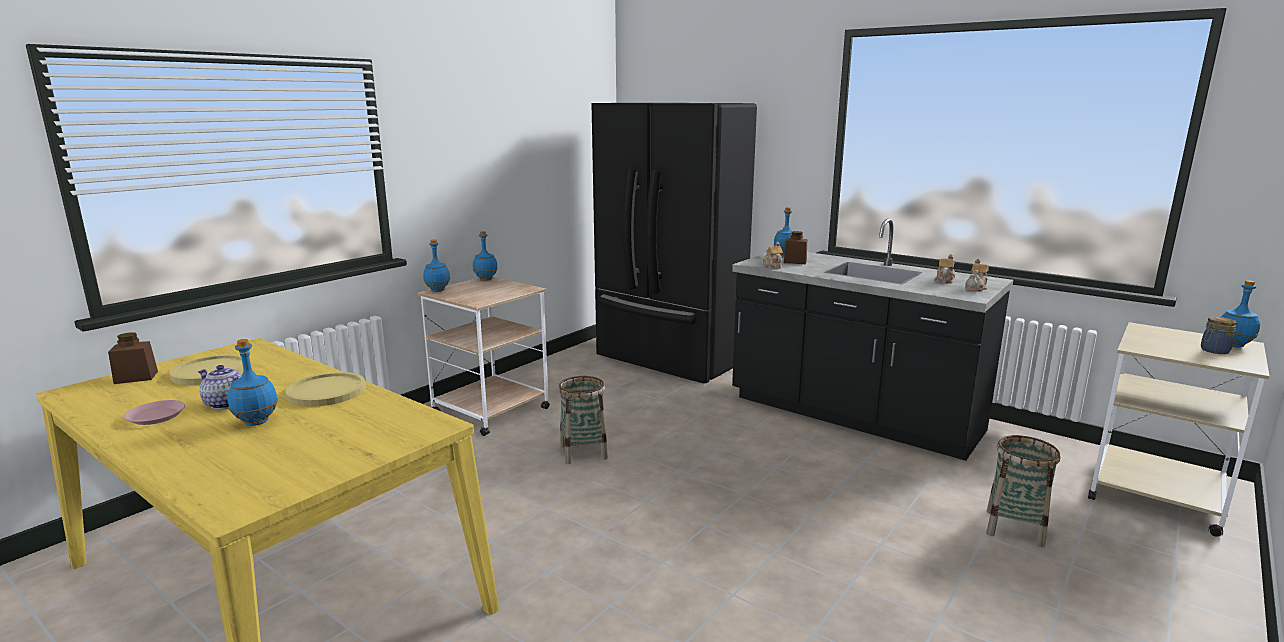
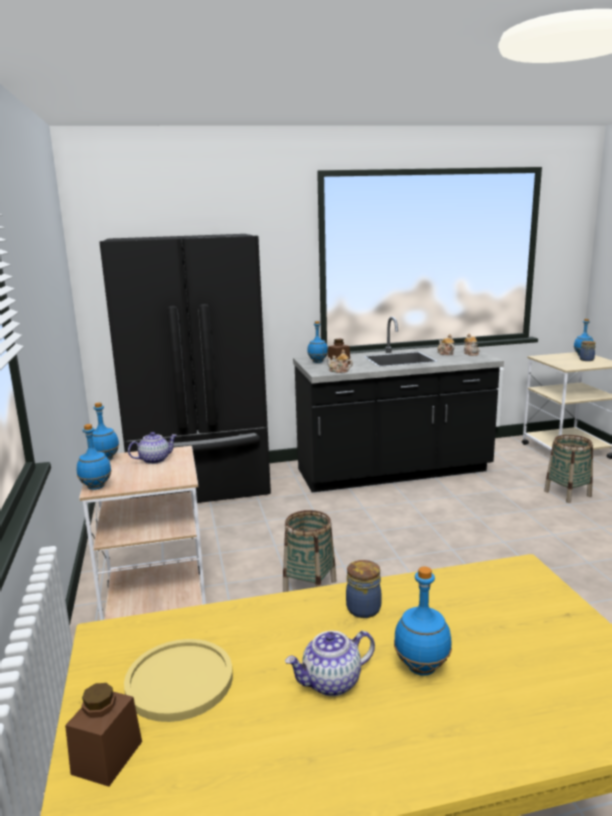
camera: 50 degrees left, 0 degrees up
pink plate [124,400,185,425] -> none
yellow plate [285,372,366,407] -> jar [346,560,382,618]
none -> teapot [128,432,177,464]

